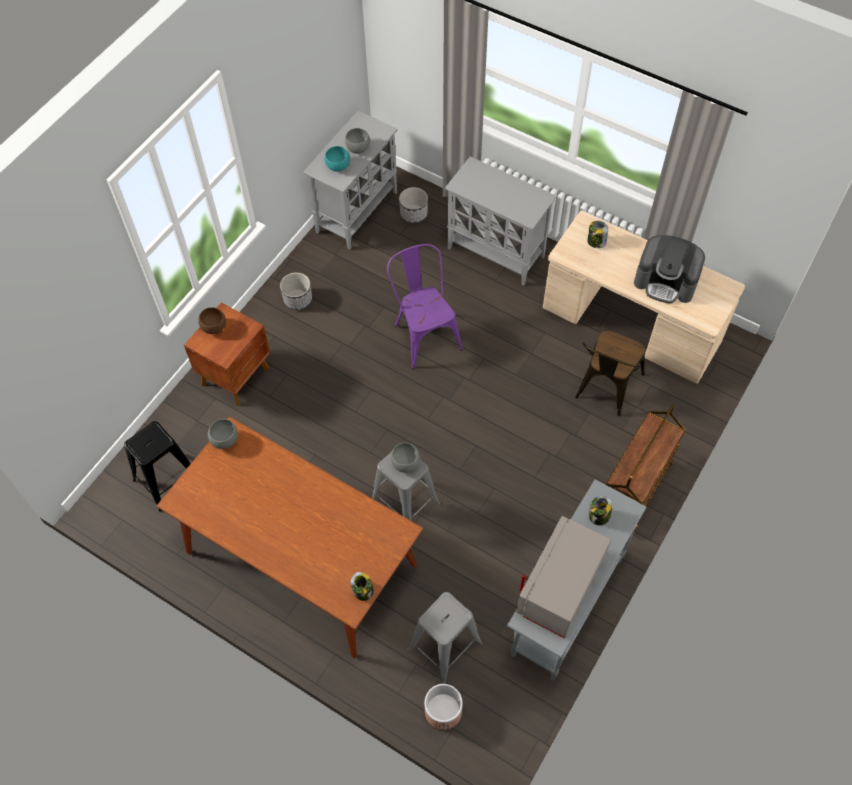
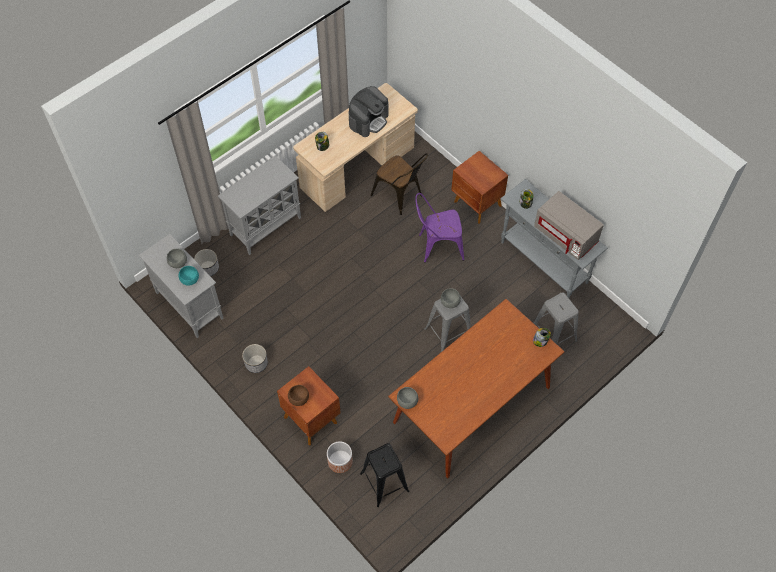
camera: 75 degrees left, 0 degrees up
purple chair [387,244,463,369] -> purple chair moved to [415,193,464,263]
planter [425,684,463,730] -> planter moved to [327,441,353,473]
brown cart [605,405,686,534] -> brown nightstand [451,151,508,223]

